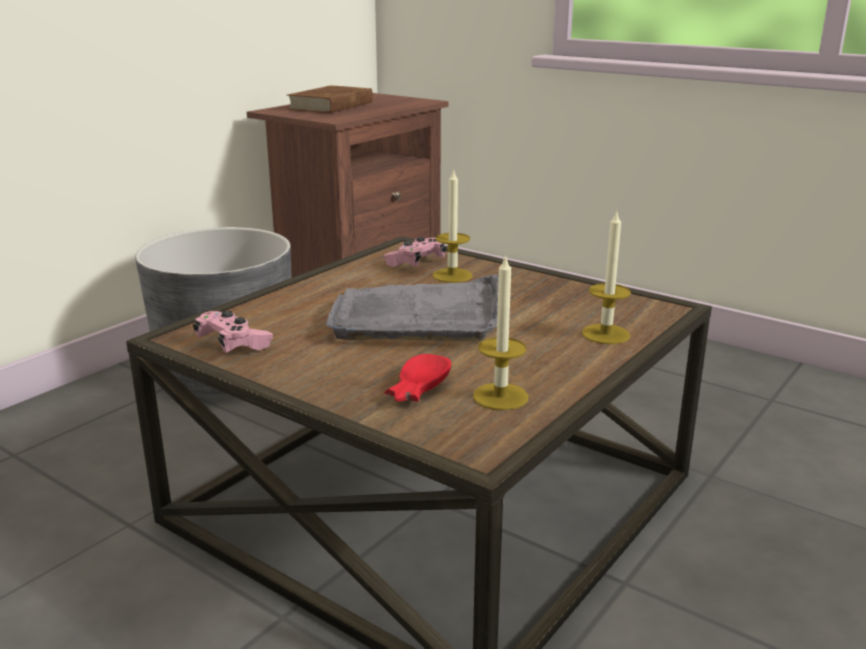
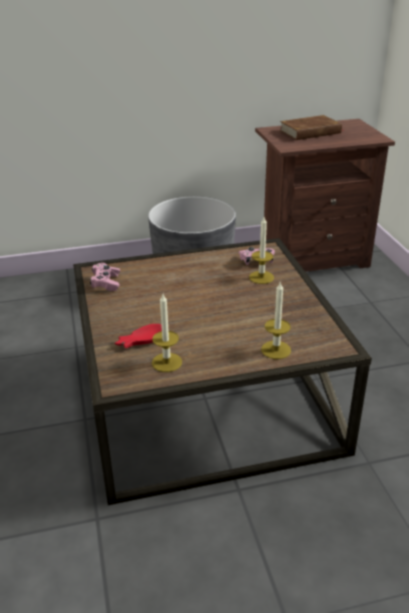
camera: 40 degrees right, 10 degrees up
grey tray [326,274,499,341] -> none

